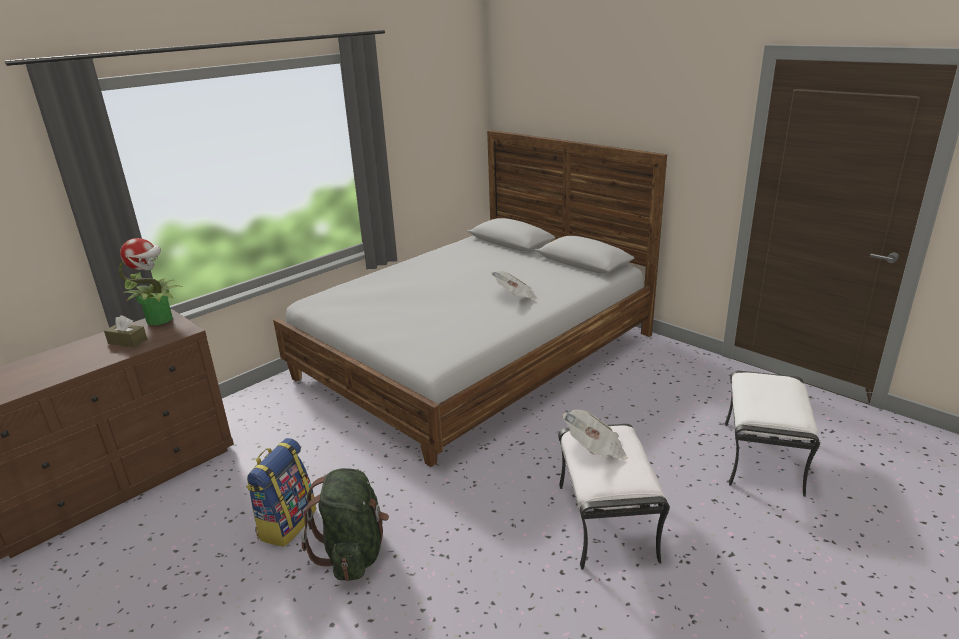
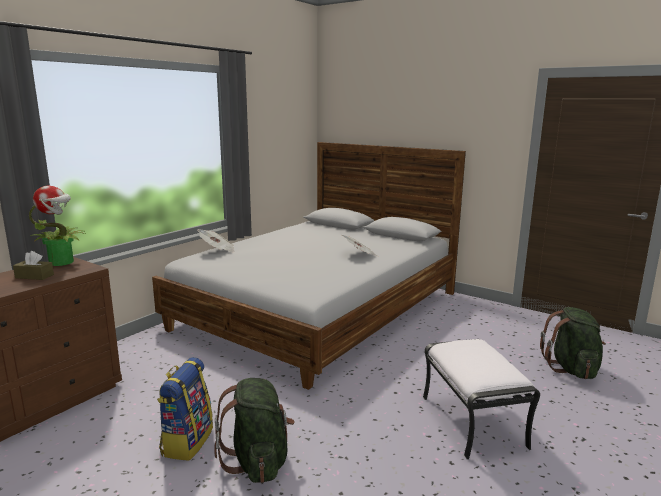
camera: 10 degrees left, 10 degrees down
newspaper [563,409,628,460] -> newspaper moved to [198,229,235,253]
white ottoman [725,371,820,497] -> green backpack [540,307,606,379]

